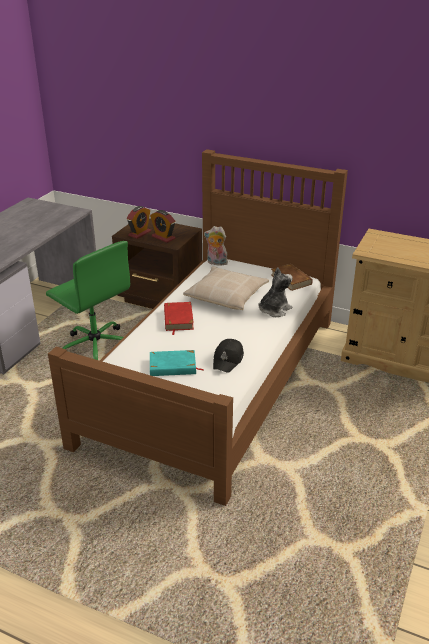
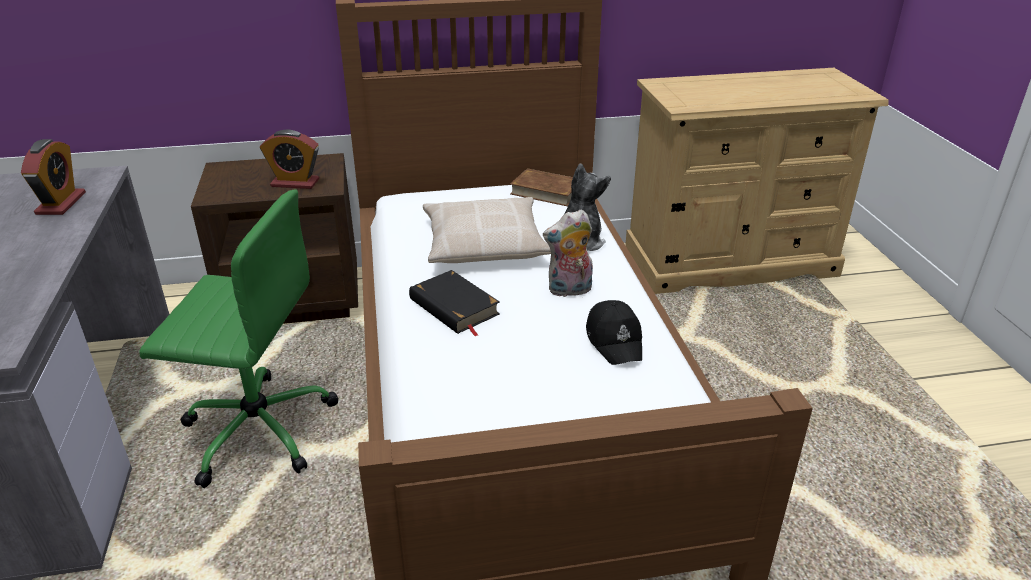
camera: 35 degrees left, 0 degrees up
alarm clock [127,206,151,239] -> alarm clock moved to [21,139,86,215]
turquoise book [150,350,204,376] -> none
red book [164,302,194,335] -> black book [409,270,500,337]
plush toy [204,226,228,266] -> plush toy moved to [543,209,593,297]

